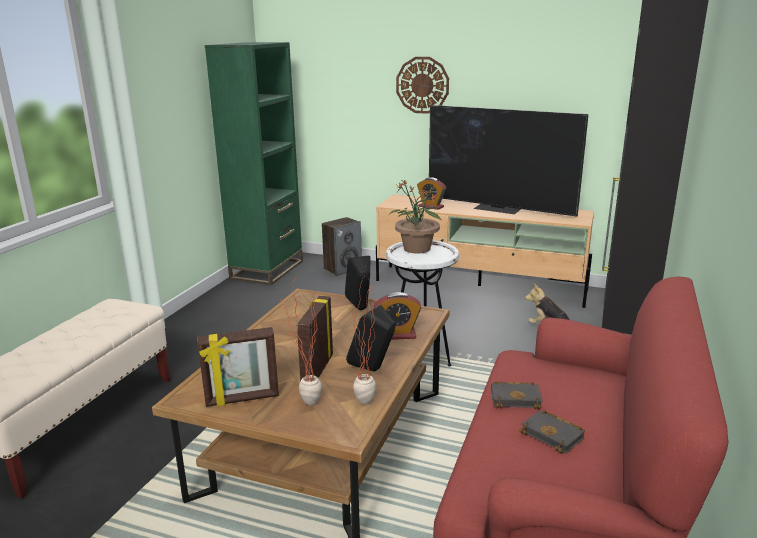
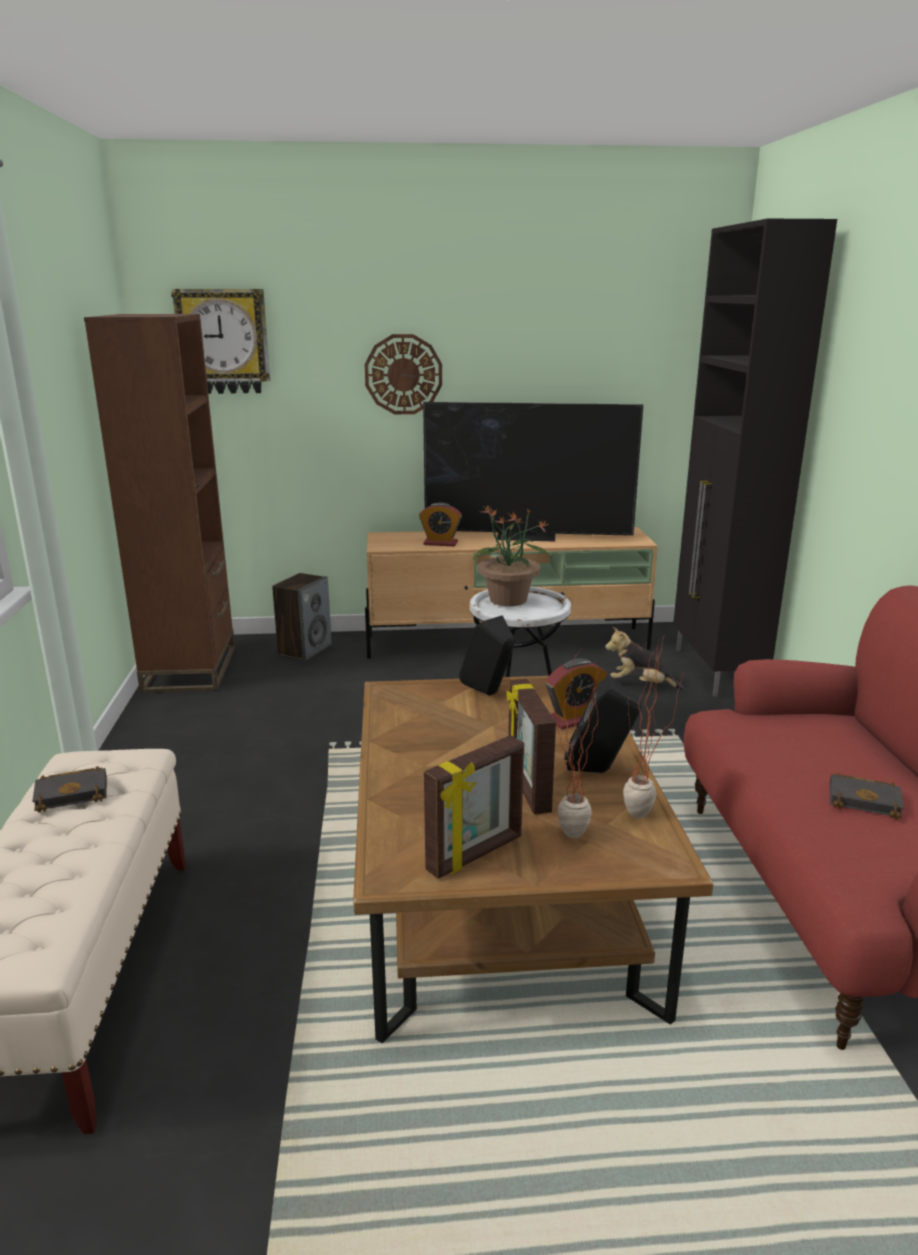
camera: 25 degrees left, 0 degrees up
green bookcase [205,42,303,285] -> brown bookcase [84,314,235,693]
black book [491,381,543,409] -> black book moved to [32,766,107,812]
none -> wall clock [171,289,270,394]

